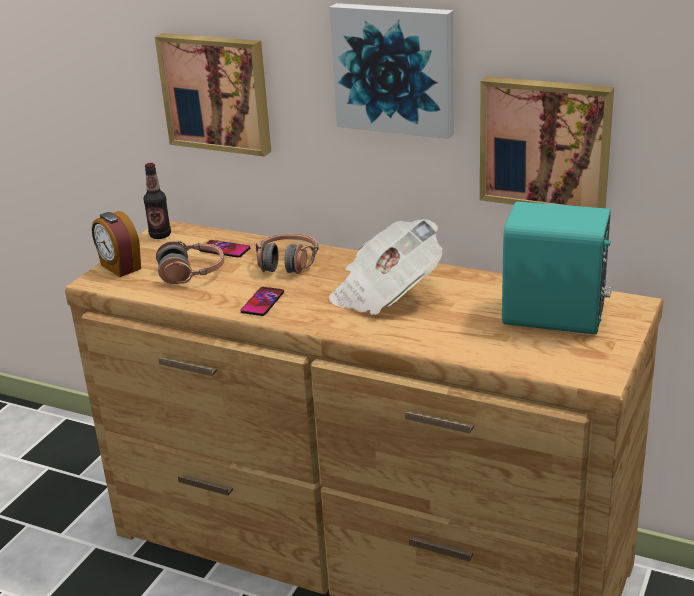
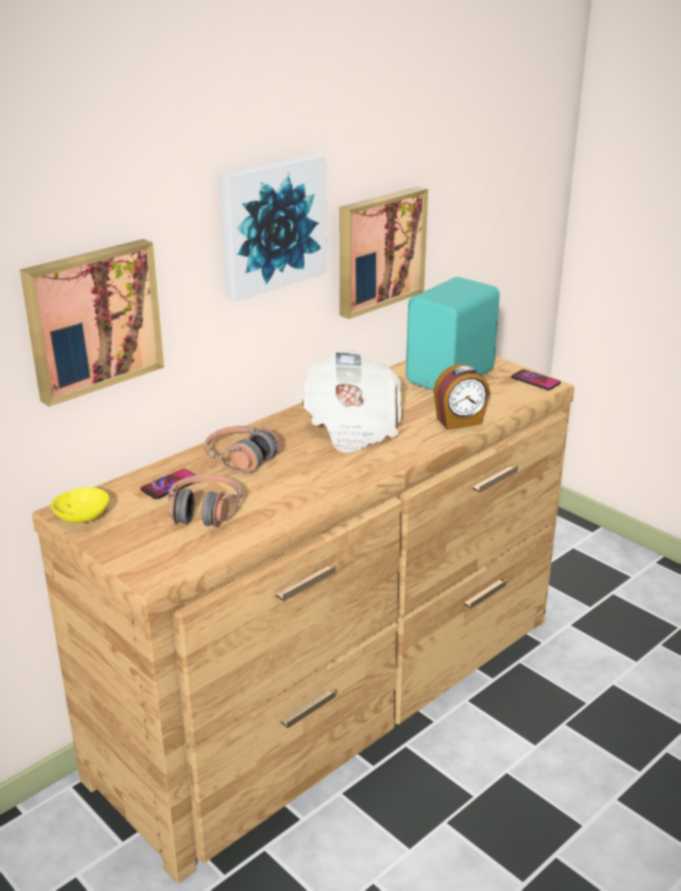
camera: 70 degrees left, 0 degrees up
alarm clock [92,211,141,277] -> alarm clock moved to [433,364,490,430]
bottle [143,163,171,239] -> yellow bowl [51,487,110,523]
phone [240,287,284,316] -> phone moved to [511,369,561,390]

